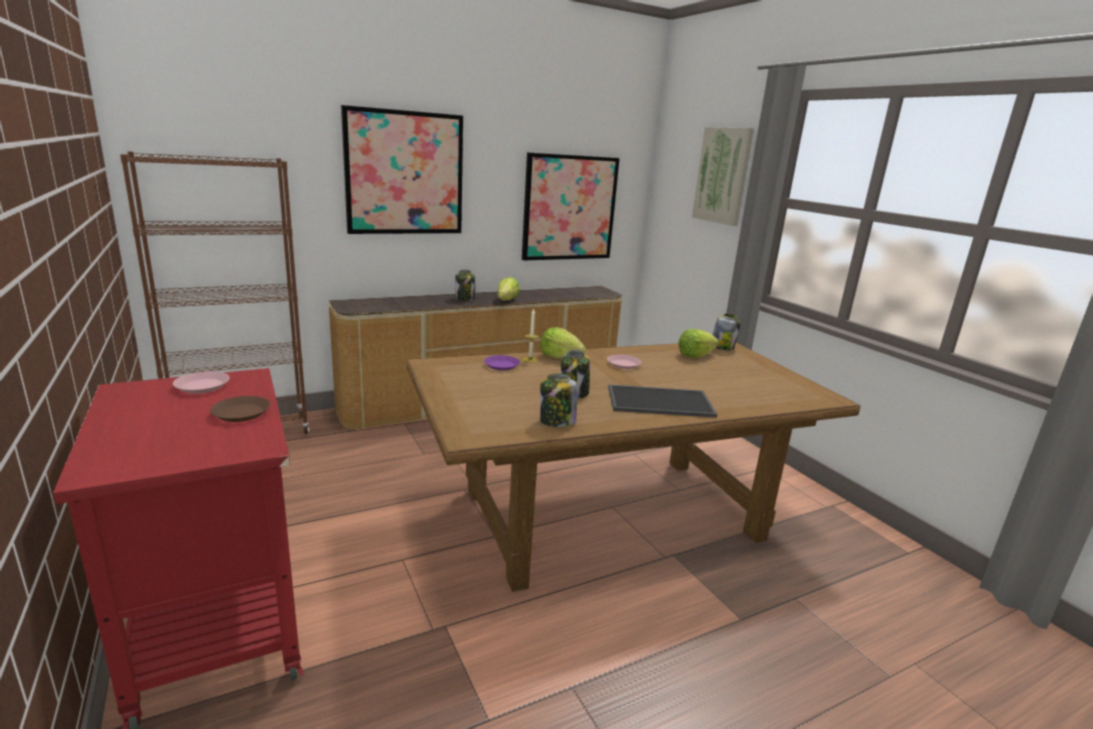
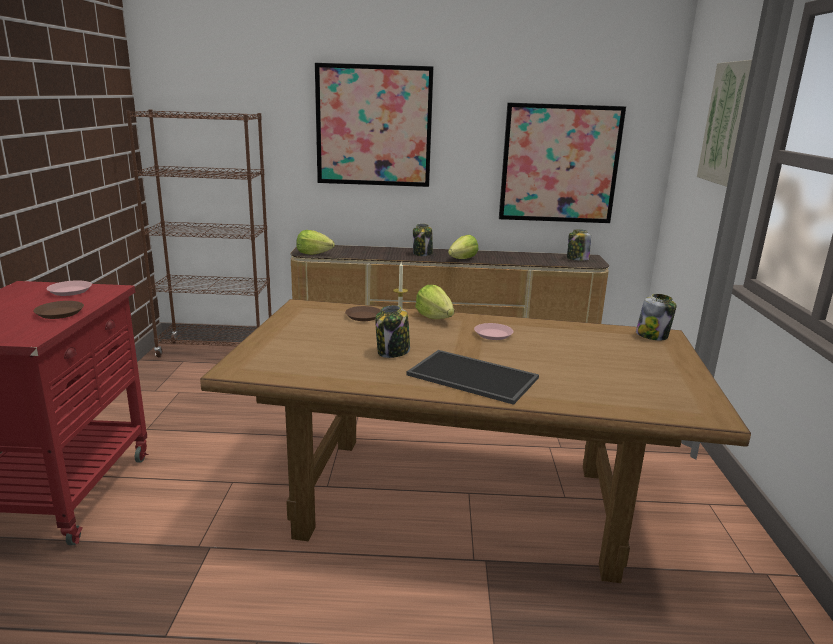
camera: 30 degrees right, 0 degrees up
purple plate [484,355,520,371] -> brown plate [345,306,381,321]
jar [540,374,577,427] -> jar moved to [567,230,591,261]
lettuce [678,329,719,358] -> lettuce moved to [296,230,335,255]

